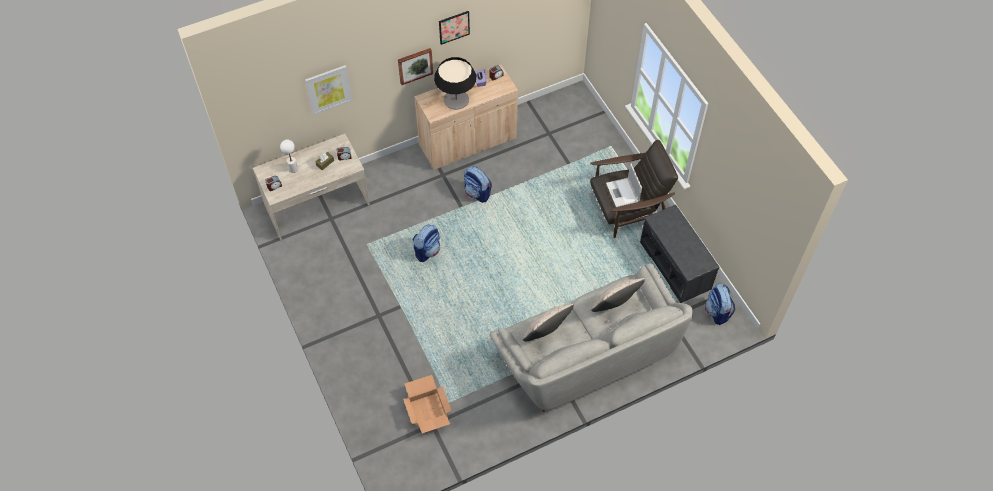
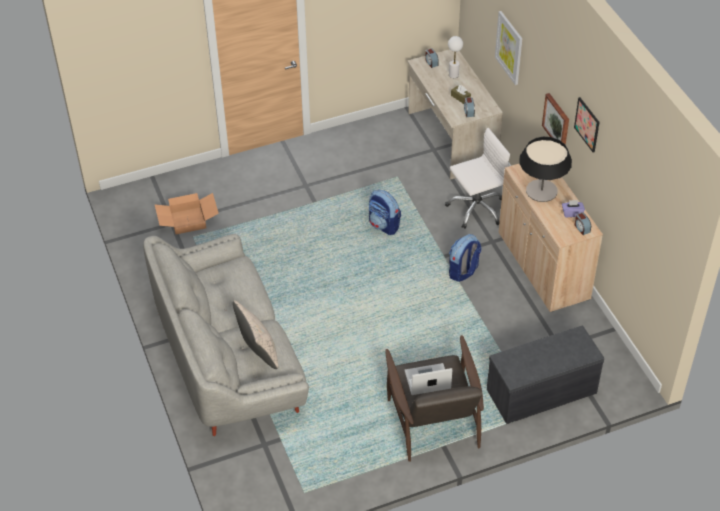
camera: 95 degrees right, 10 degrees down
beige pillow [523,304,574,341] -> none
grey bench [640,205,719,303] -> grey bench moved to [487,326,604,424]
backpack [705,284,735,325] -> none
none -> white office chair [445,128,510,229]

